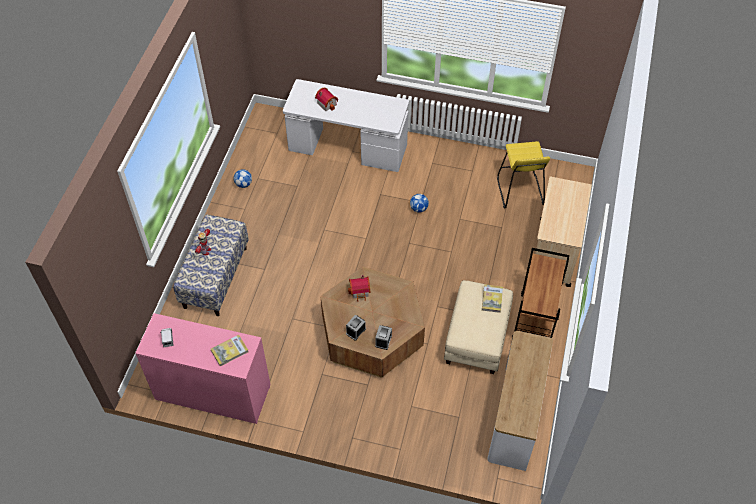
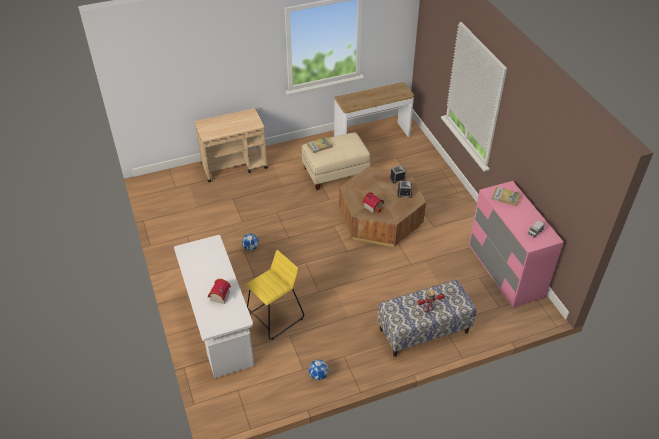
camera: 125 degrees left, 10 degrees down
yellow stool [497,141,550,208] -> yellow stool moved to [246,250,304,340]
brown cart [512,248,569,338] -> none

